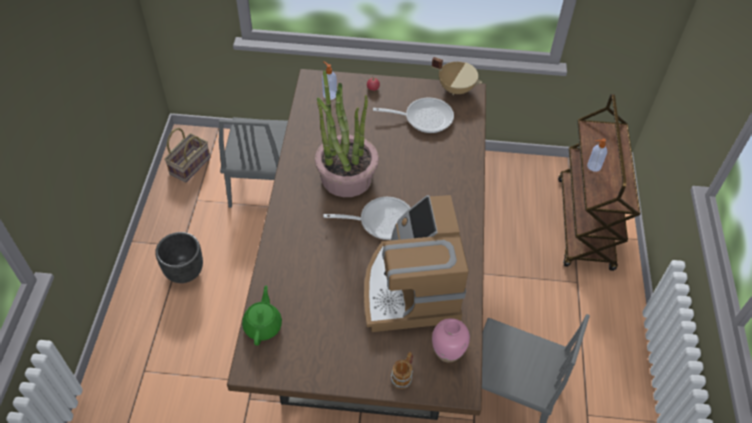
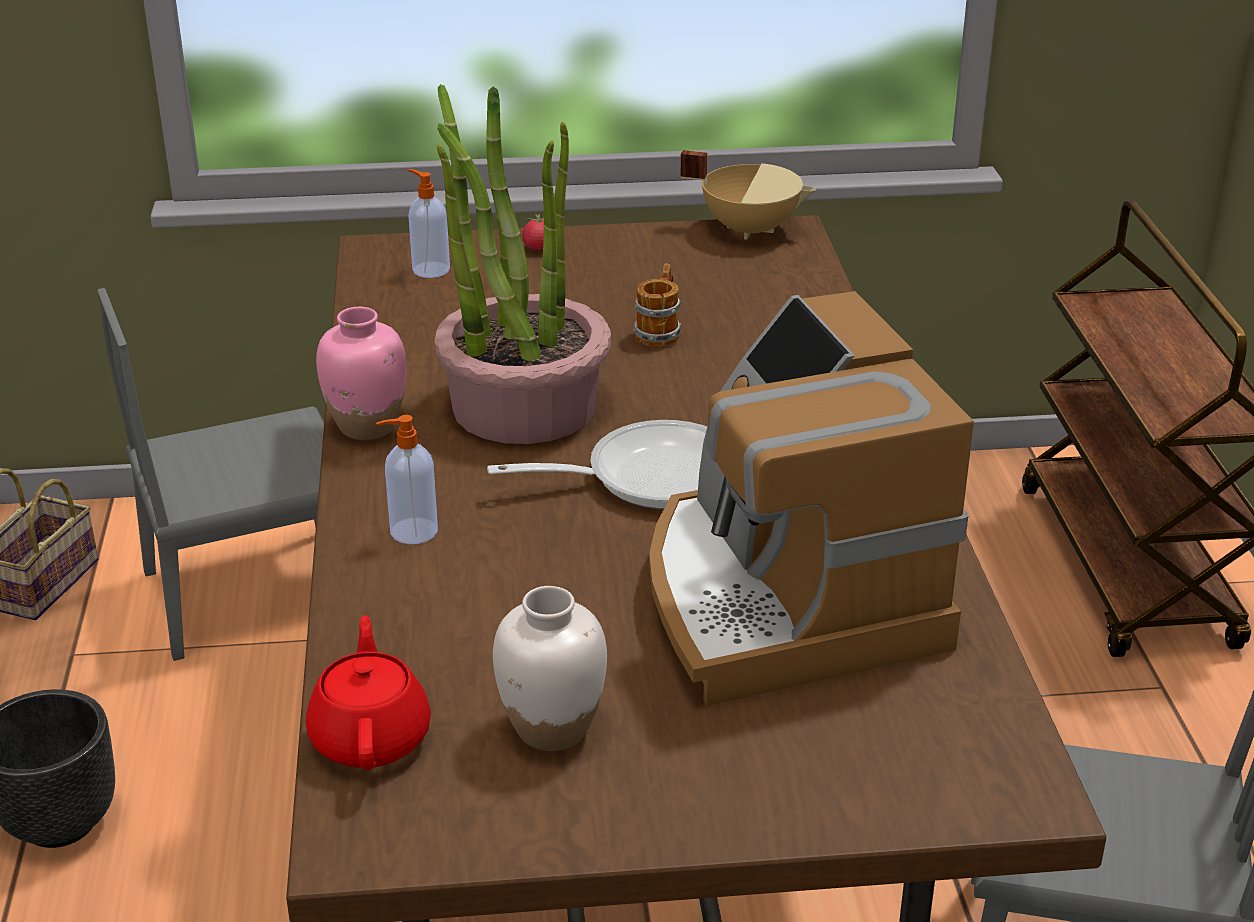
camera: 10 degrees left, 20 degrees down
grey chair [219,117,288,208] -> grey chair turned 75 degrees clockwise [97,288,324,661]
green teapot [242,285,282,346] -> red teapot [306,615,431,770]
frying pan [373,97,454,133] -> none
mug [390,351,413,389] -> mug moved to [633,263,681,347]
pink vase [432,318,470,363] -> pink vase moved to [316,307,406,440]
soap dispenser [587,138,607,172] -> soap dispenser moved to [376,415,438,544]
none -> white vase [493,586,607,751]

